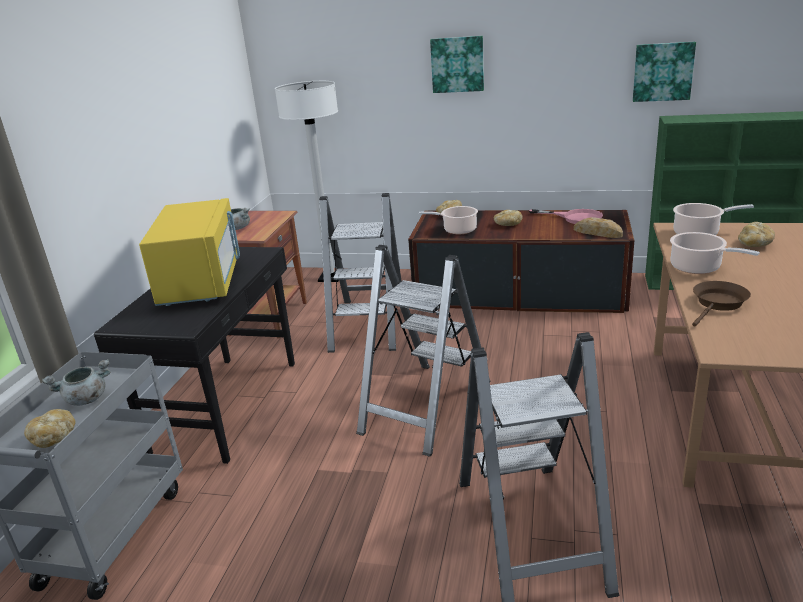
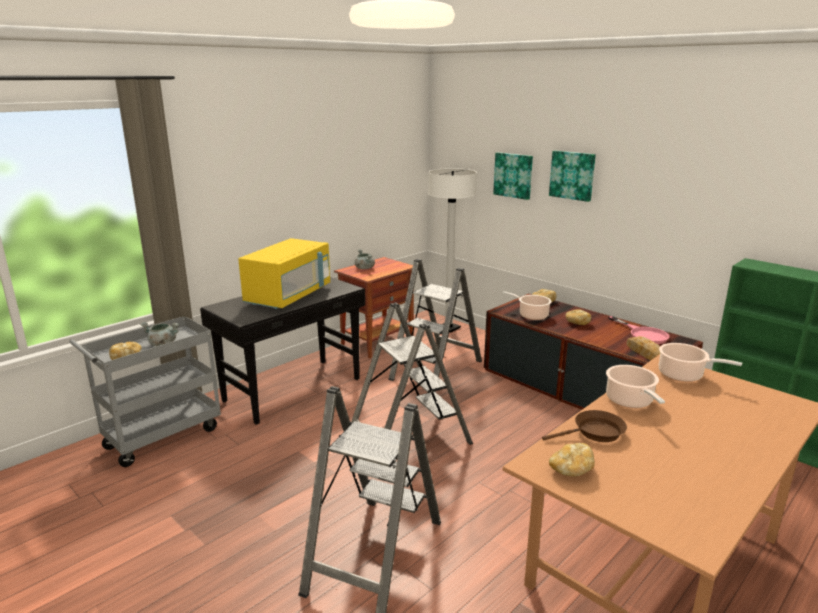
camera: 30 degrees right, 5 degrees down
picture [633,42,696,102] -> picture moved to [493,152,533,200]
bread [738,222,775,247] -> bread moved to [549,443,595,477]

